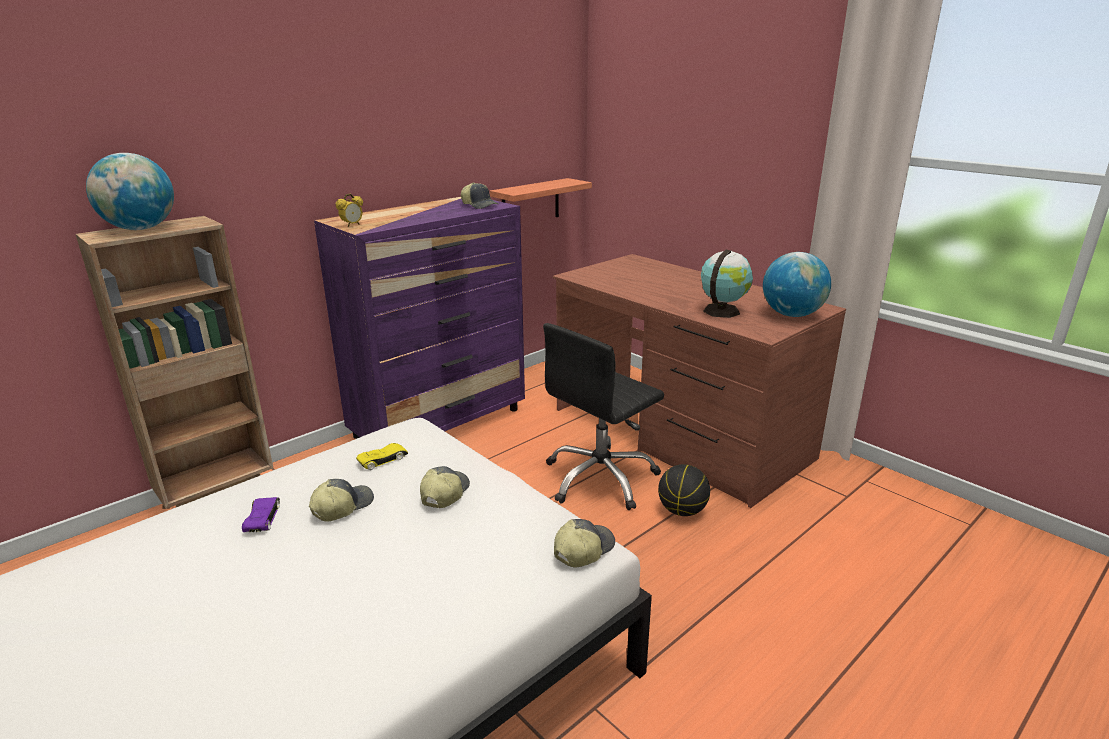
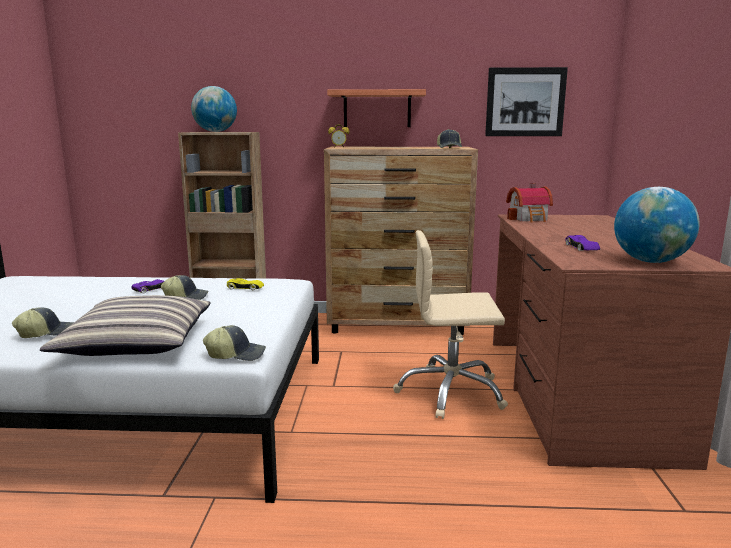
camera: 45 degrees right, 10 degrees down
purple dresser [314,197,525,439] -> brown dresser [324,147,478,335]
cap [420,466,470,508] -> cap moved to [12,307,74,338]
shelf [490,178,592,217] -> shelf moved to [327,89,426,127]
black office chair [543,323,664,510] -> beige office chair [393,230,508,419]
basketball [658,464,710,516] -> none
globe [701,250,753,318] -> purple toy car [565,235,600,251]
none -> pillow [39,295,210,356]
none -> picture [485,67,568,136]
none -> toy house [506,183,553,223]

